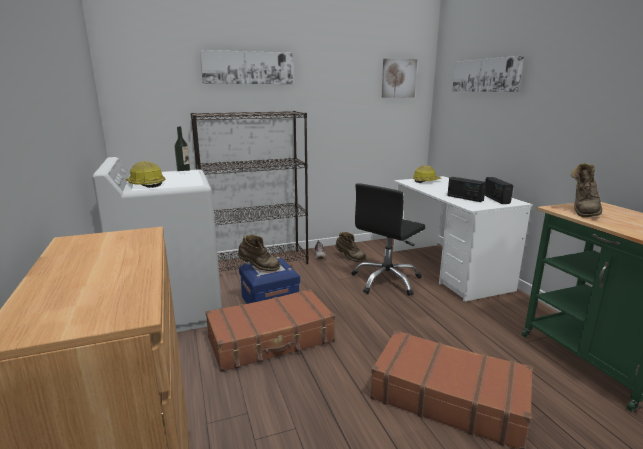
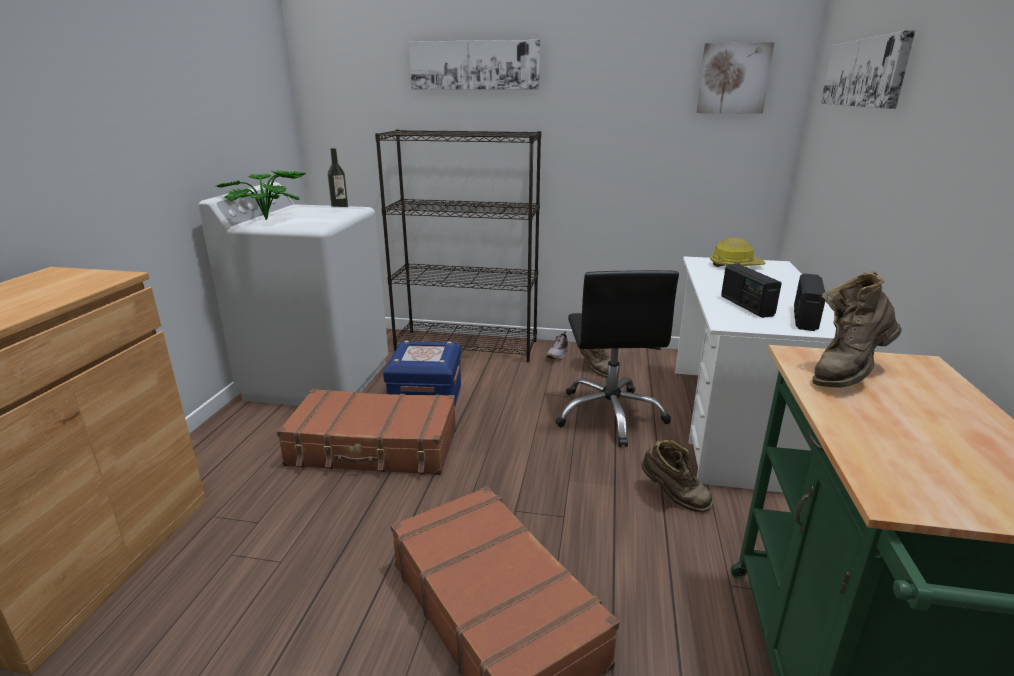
camera: 30 degrees right, 5 degrees up
hard hat [125,161,165,188] -> potted plant [216,170,307,220]
brown boot [238,235,281,271] -> brown boot moved to [641,440,713,512]
black office chair [351,183,426,296] -> black office chair turned 75 degrees counterclockwise [555,270,679,447]

